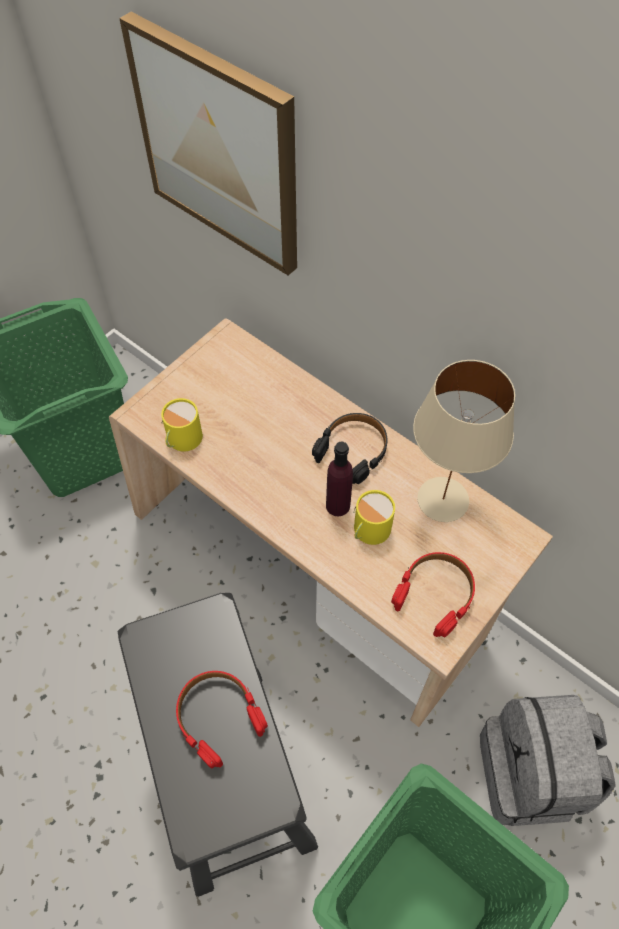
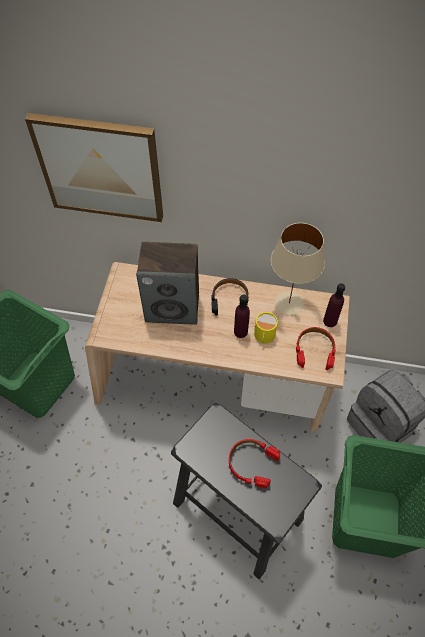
camera: 30 degrees left, 0 degrees up
yellow mug [161,398,203,451] -> none
none -> speaker [136,242,199,325]
none -> purple bottle [323,283,345,327]

